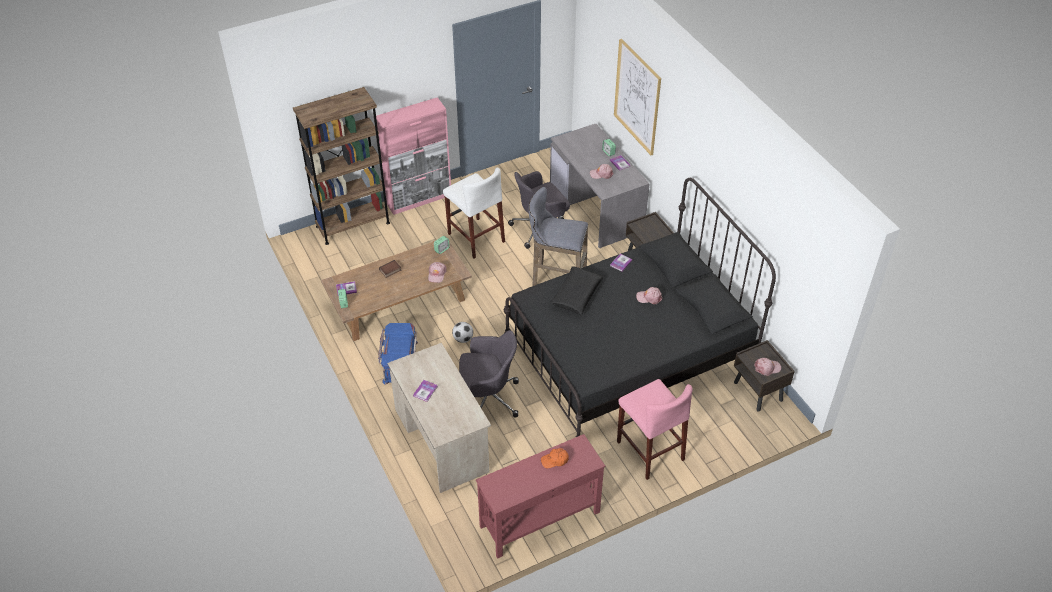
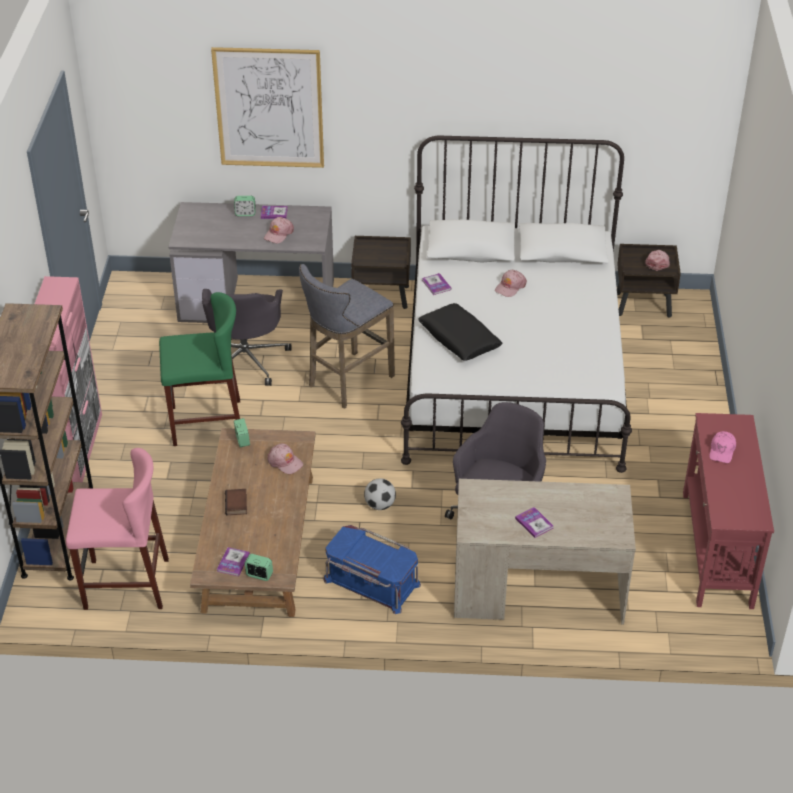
camera: 60 degrees left, 5 degrees down
white stool [443,168,505,259] -> green stool [159,292,240,446]
black bed [503,178,776,437] -> white bed [401,136,632,473]
orange cap [541,448,569,468] -> pink cap [709,431,736,463]
pink stool [617,379,693,480] -> pink stool moved to [66,448,169,610]

